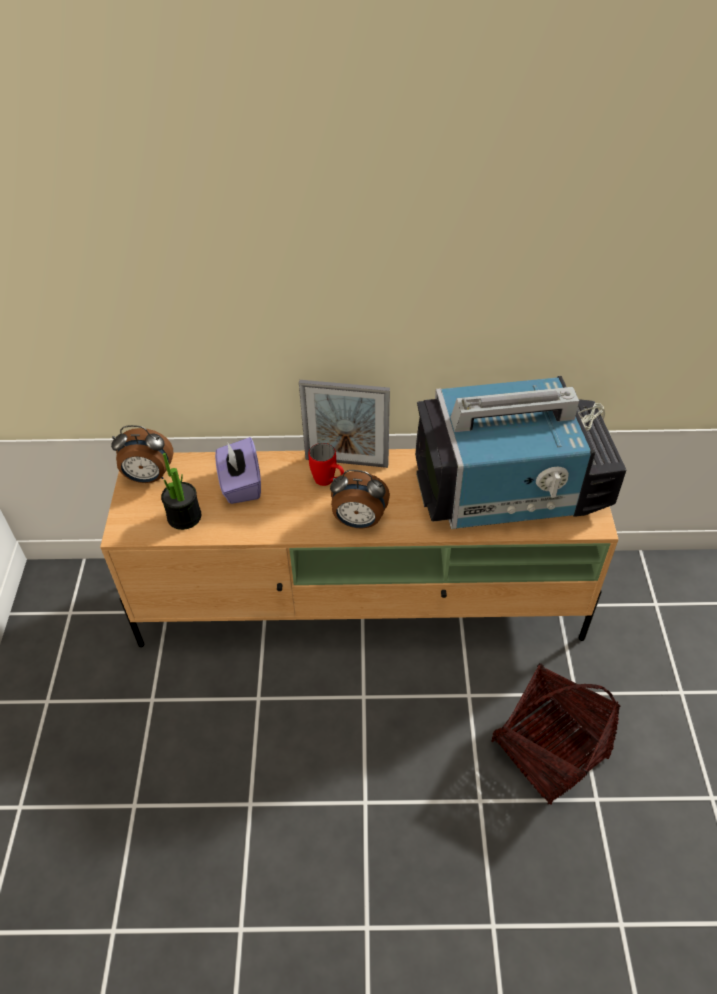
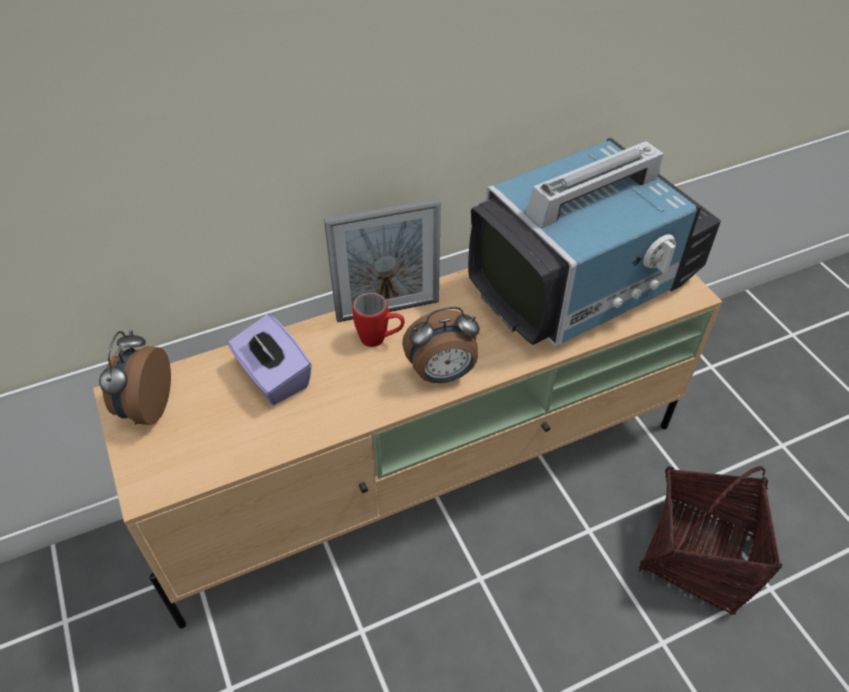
camera: 25 degrees left, 0 degrees up
alarm clock [111,425,173,483] -> alarm clock turned 120 degrees clockwise [99,330,171,425]
potted plant [161,453,201,530] -> none

